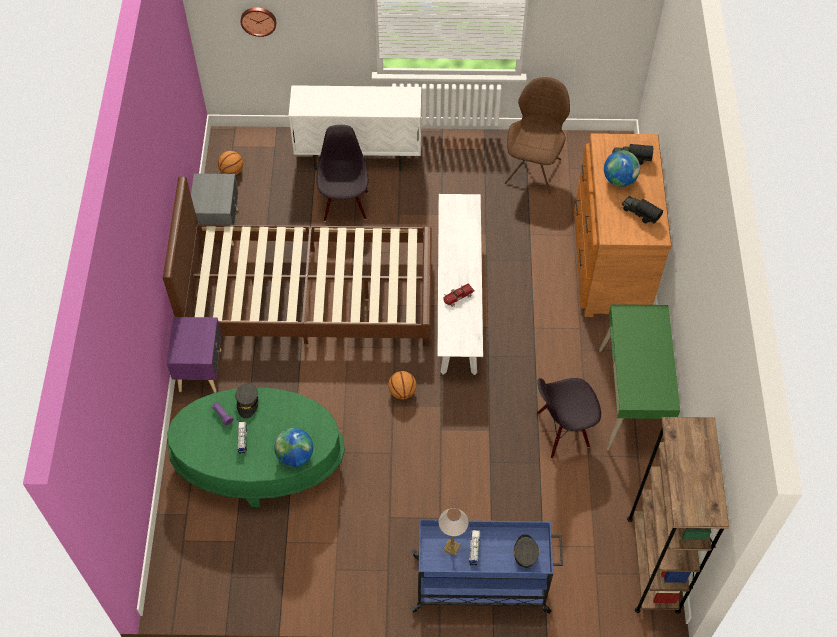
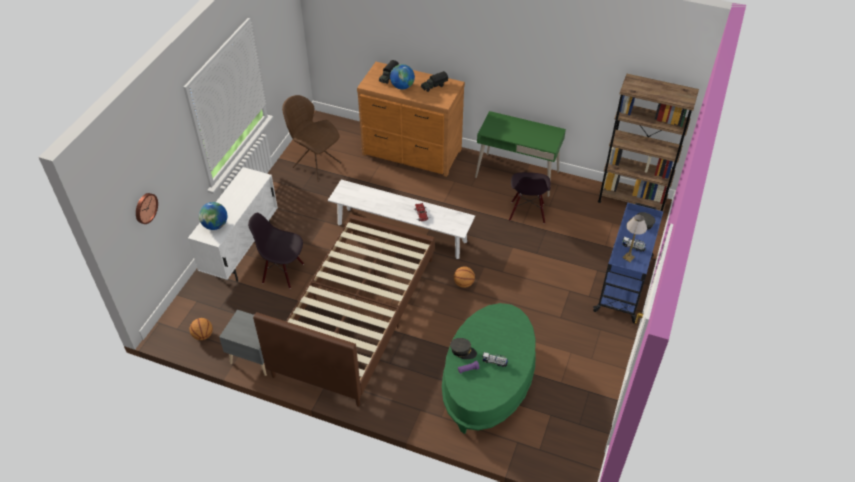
camera: 70 degrees left, 10 degrees down
purple nightstand [166,317,222,393] -> none
globe [274,428,313,467] -> globe moved to [199,202,227,230]

